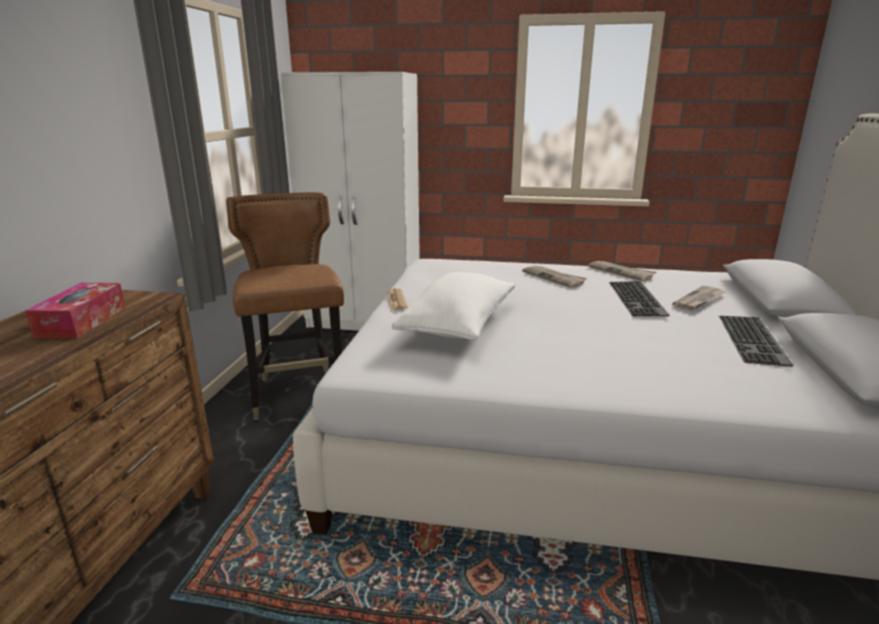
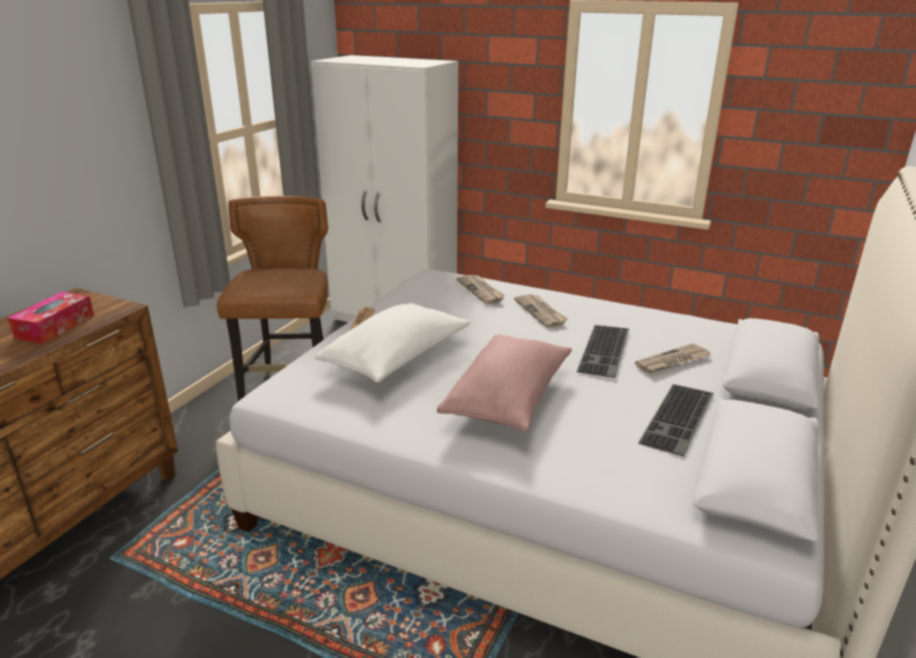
camera: 15 degrees right, 5 degrees up
newspaper [588,261,656,281] -> newspaper moved to [456,275,505,304]
none -> pink pillow [437,334,572,432]

